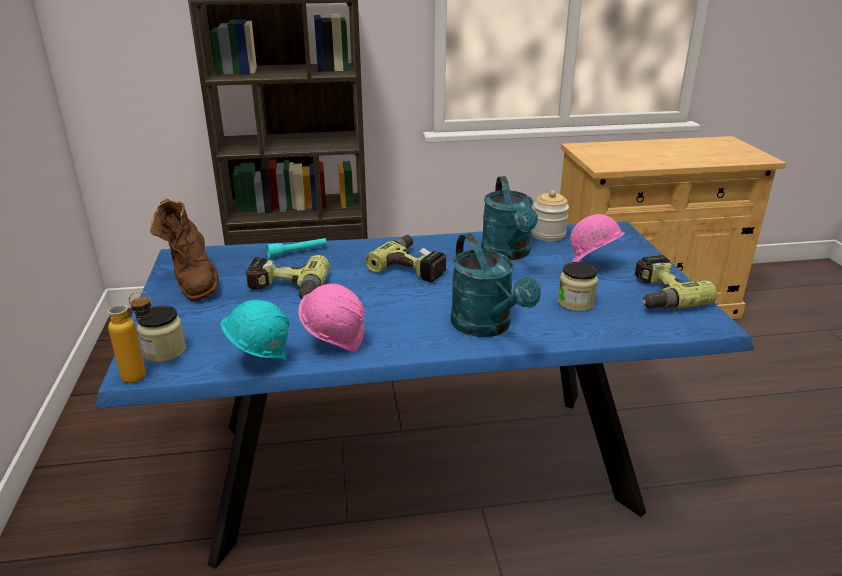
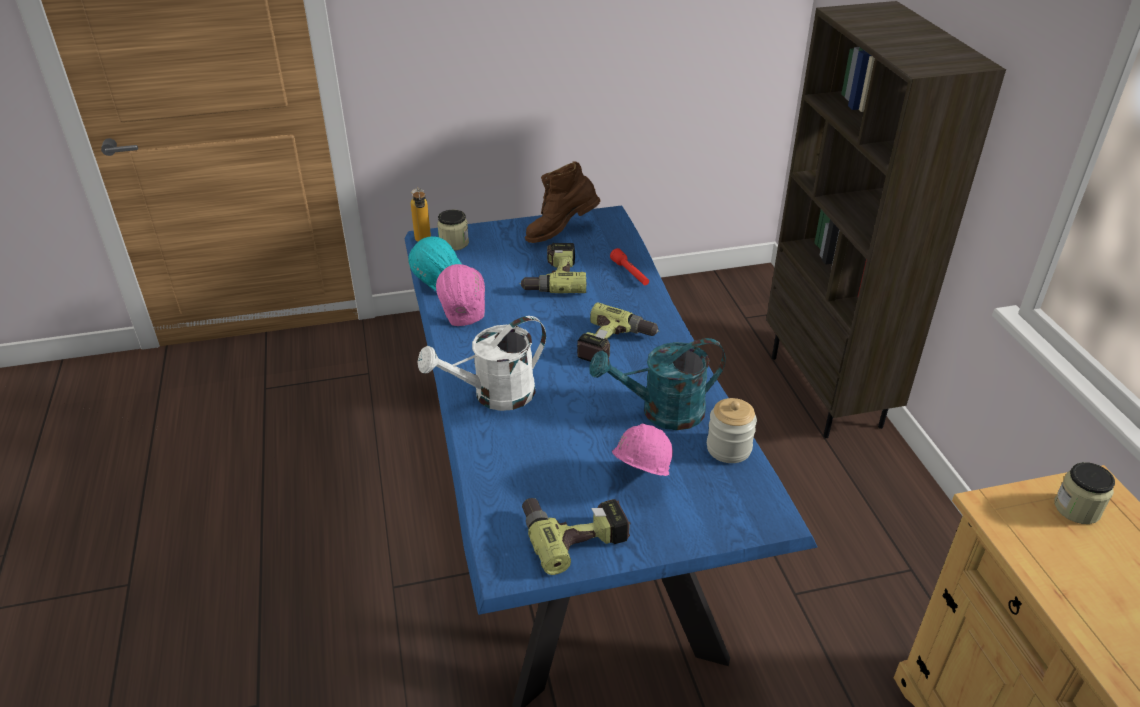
camera: 85 degrees right, 10 degrees up
turquoise flashlight [266,238,327,258] -> red flashlight [610,248,649,285]
turquoise watering can [451,233,541,337] -> white watering can [417,316,546,411]
jar [558,262,598,312] -> jar moved to [1054,462,1115,524]

